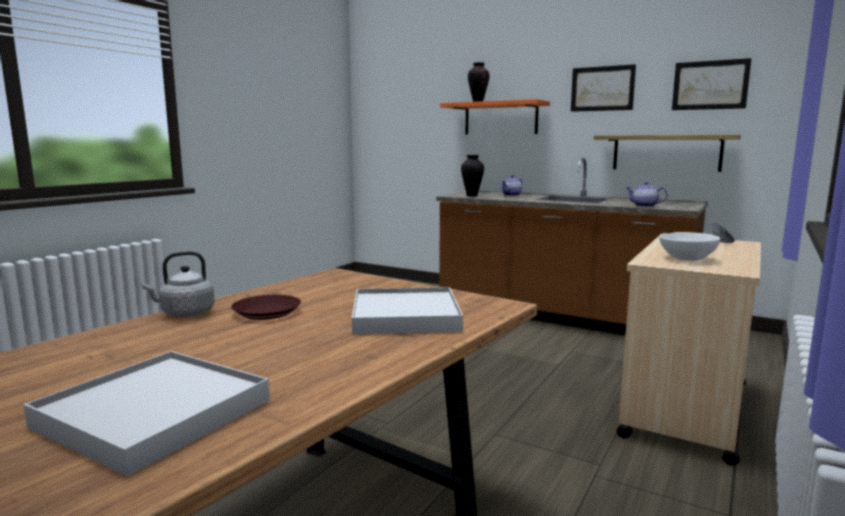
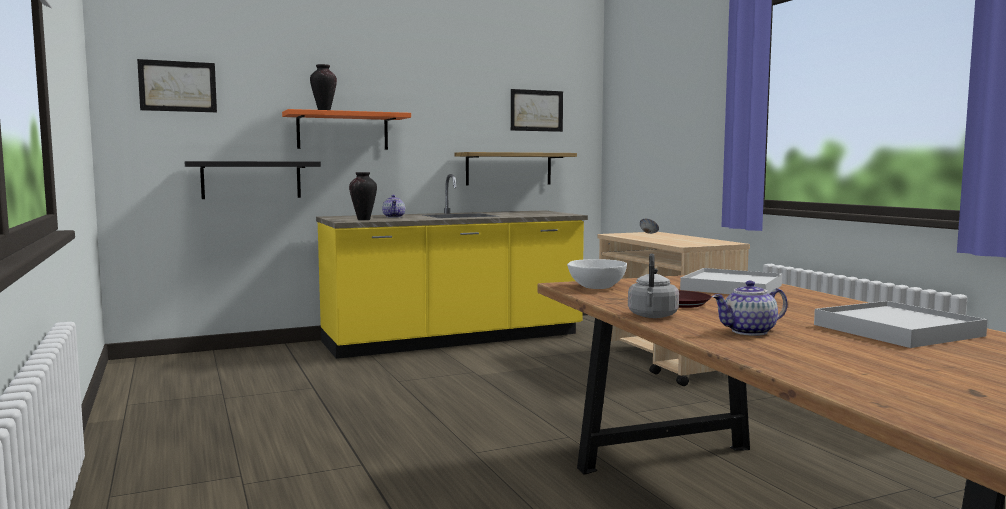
camera: 55 degrees left, 5 degrees down
brown counter [436,158,708,336] -> yellow counter [316,174,588,359]
picture [571,64,636,112] -> picture moved to [137,59,217,112]
teapot [627,182,667,207] -> teapot moved to [712,281,788,336]
white bowl [659,232,720,261] -> white bowl moved to [567,259,627,289]
none -> black shelf [185,161,321,199]

